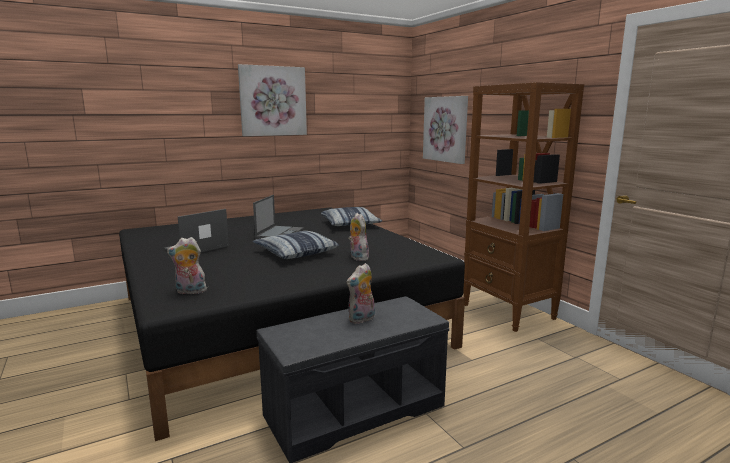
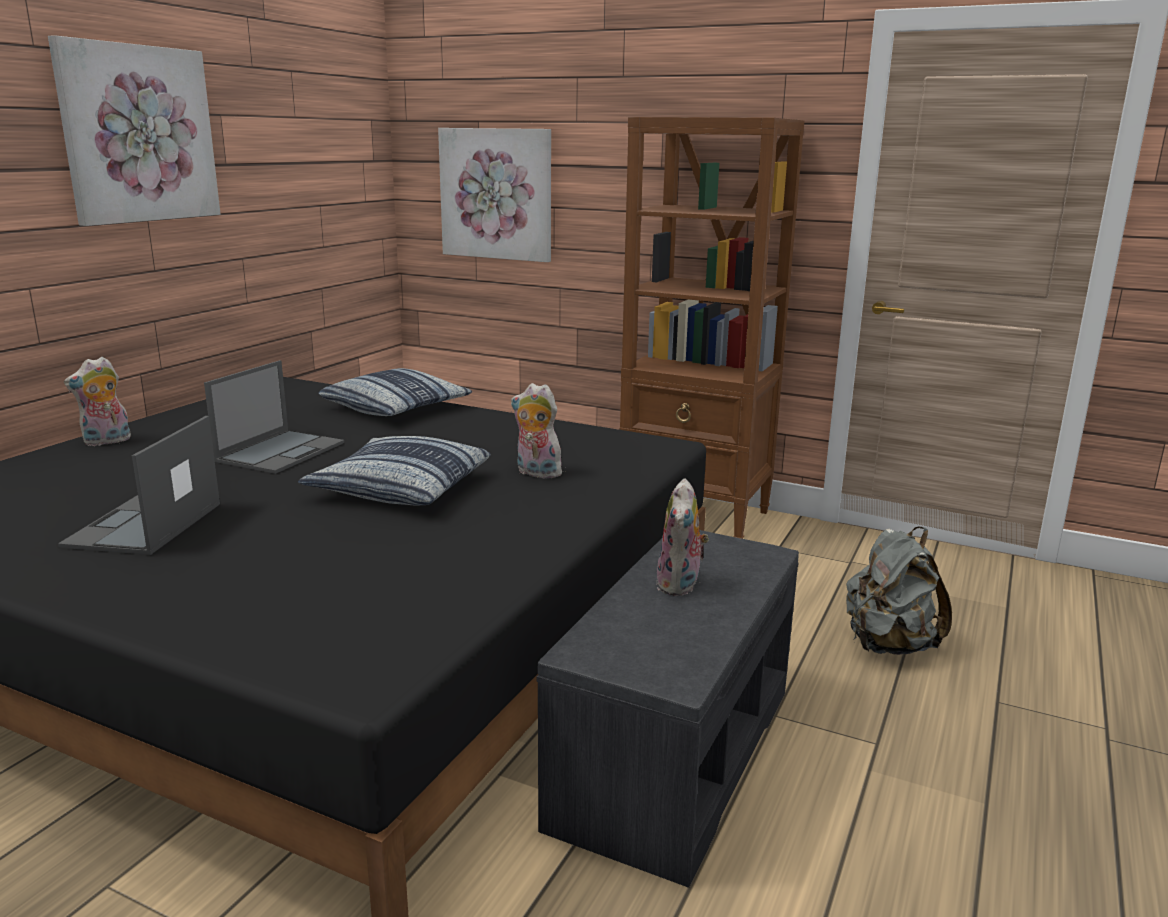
camera: 35 degrees left, 5 degrees up
plush toy [167,237,207,294] -> plush toy moved to [64,357,131,446]
laptop [253,195,304,238] -> laptop turned 45 degrees clockwise [204,360,344,474]
none -> grey backpack [846,526,952,655]

